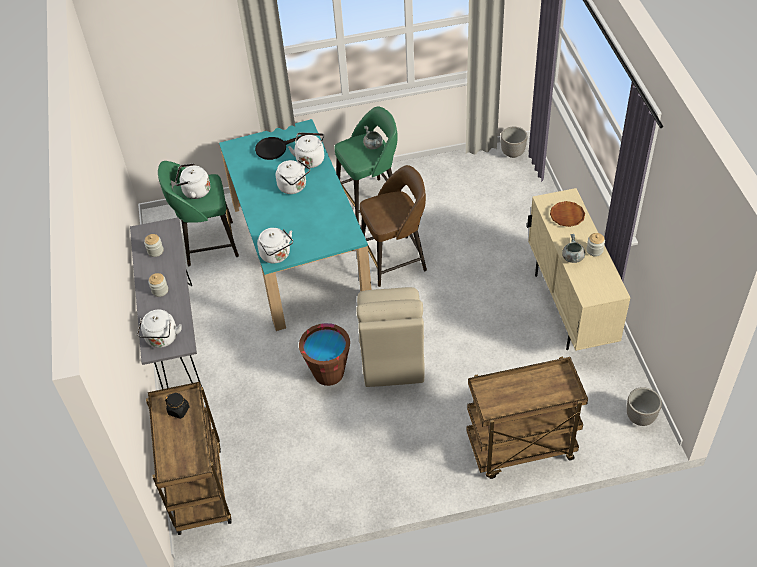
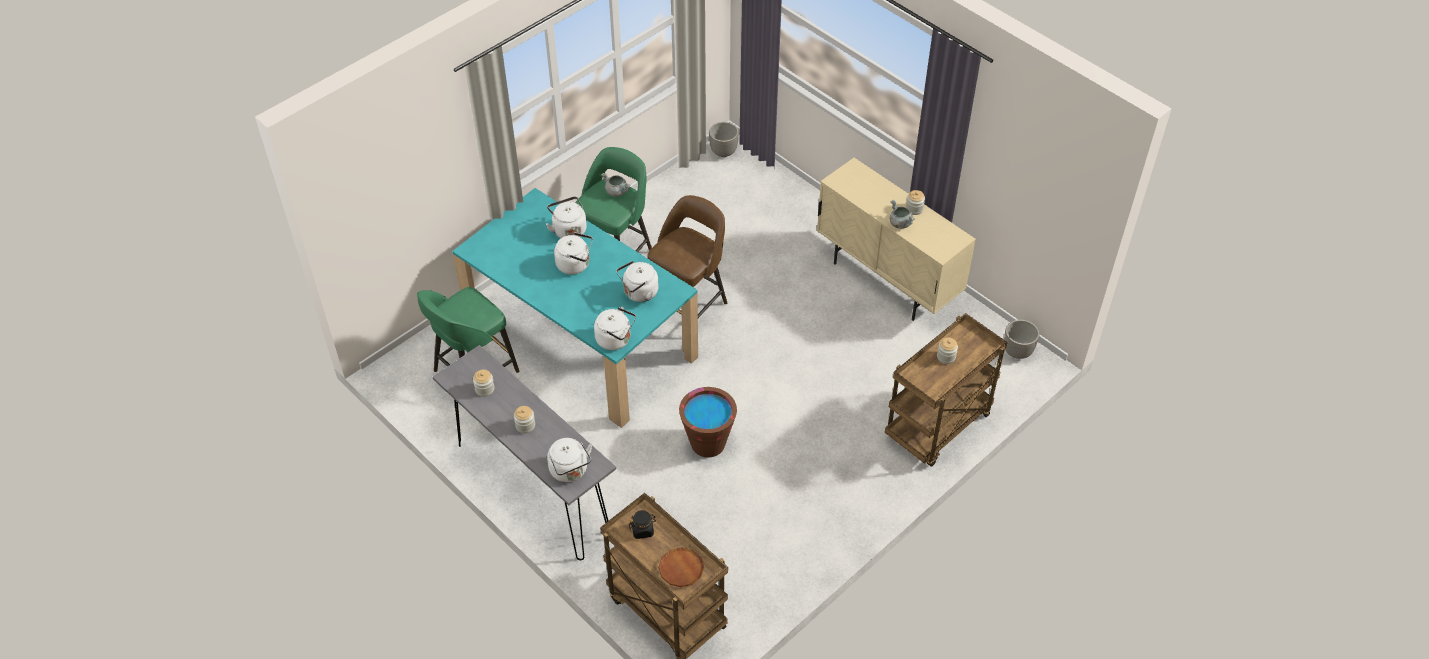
camera: 35 degrees left, 0 degrees up
white kettle [175,163,210,199] -> white kettle moved to [616,261,659,302]
black frying pan [255,135,305,160] -> none
beige chair [356,287,425,387] -> none
brown plate [550,201,585,227] -> brown plate moved to [658,547,704,587]
none -> jar [937,337,958,364]

